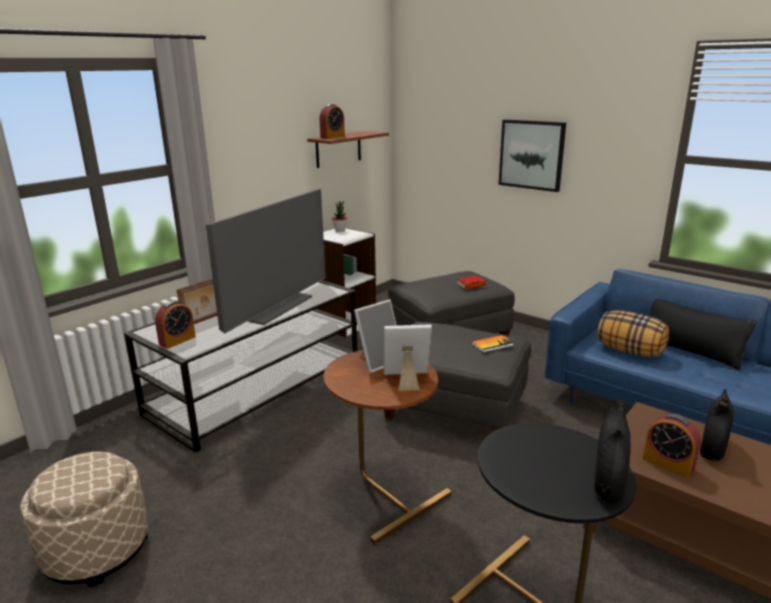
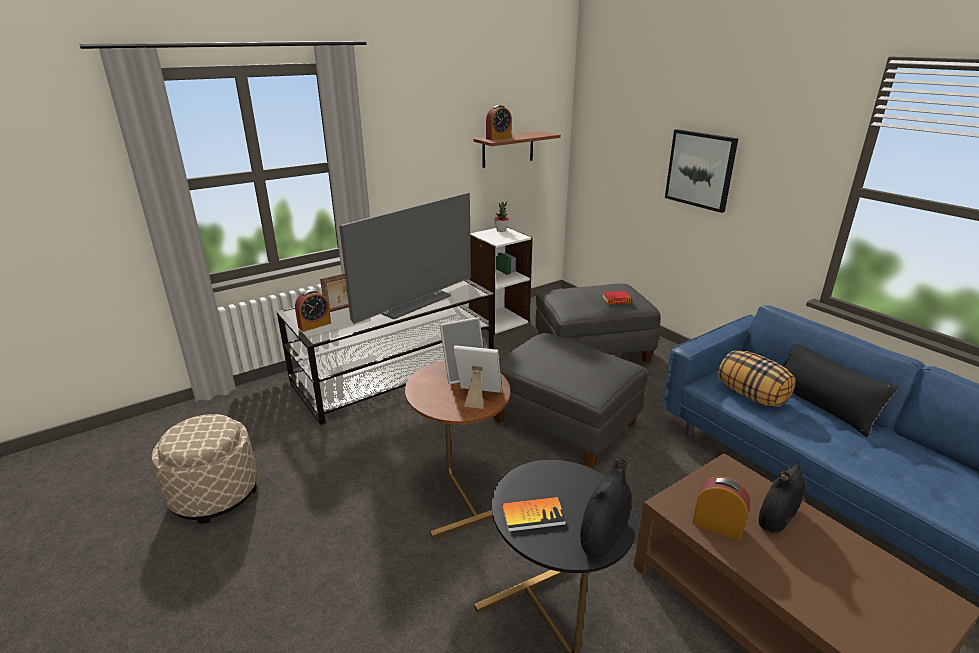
camera: 15 degrees right, 5 degrees up
book [472,335,514,353] -> book moved to [502,497,566,532]
alarm clock [643,413,701,478] -> alarm clock turned 150 degrees clockwise [692,477,750,541]

